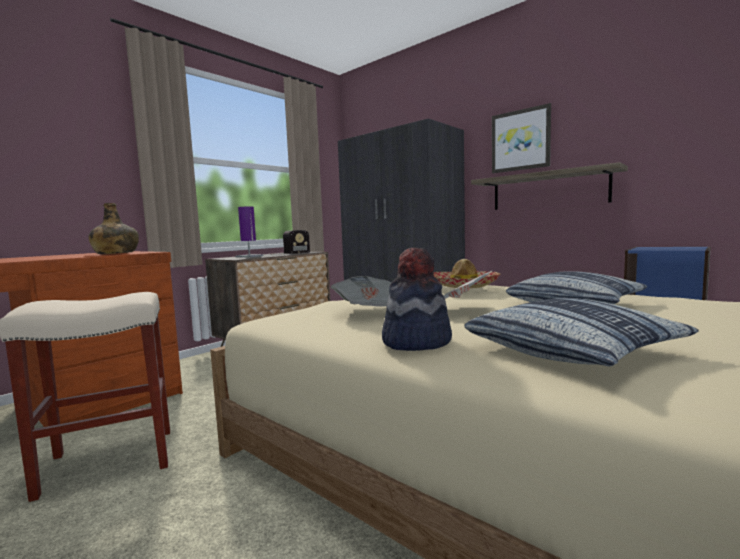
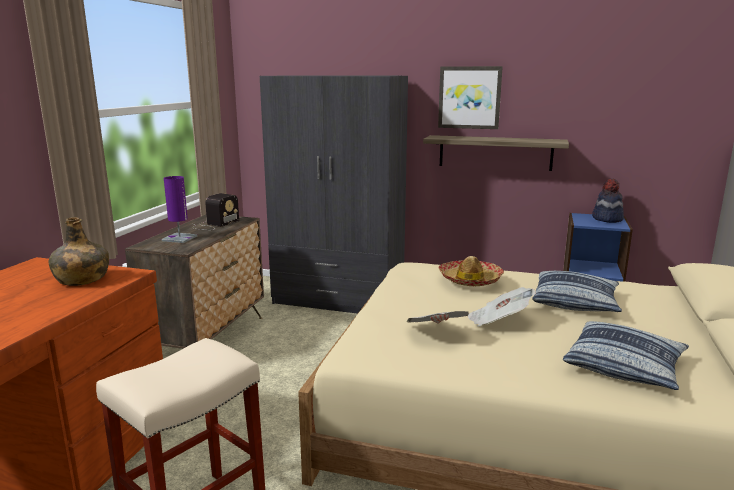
camera: 25 degrees left, 10 degrees up
hat [382,248,452,351] -> hat moved to [592,179,624,223]

